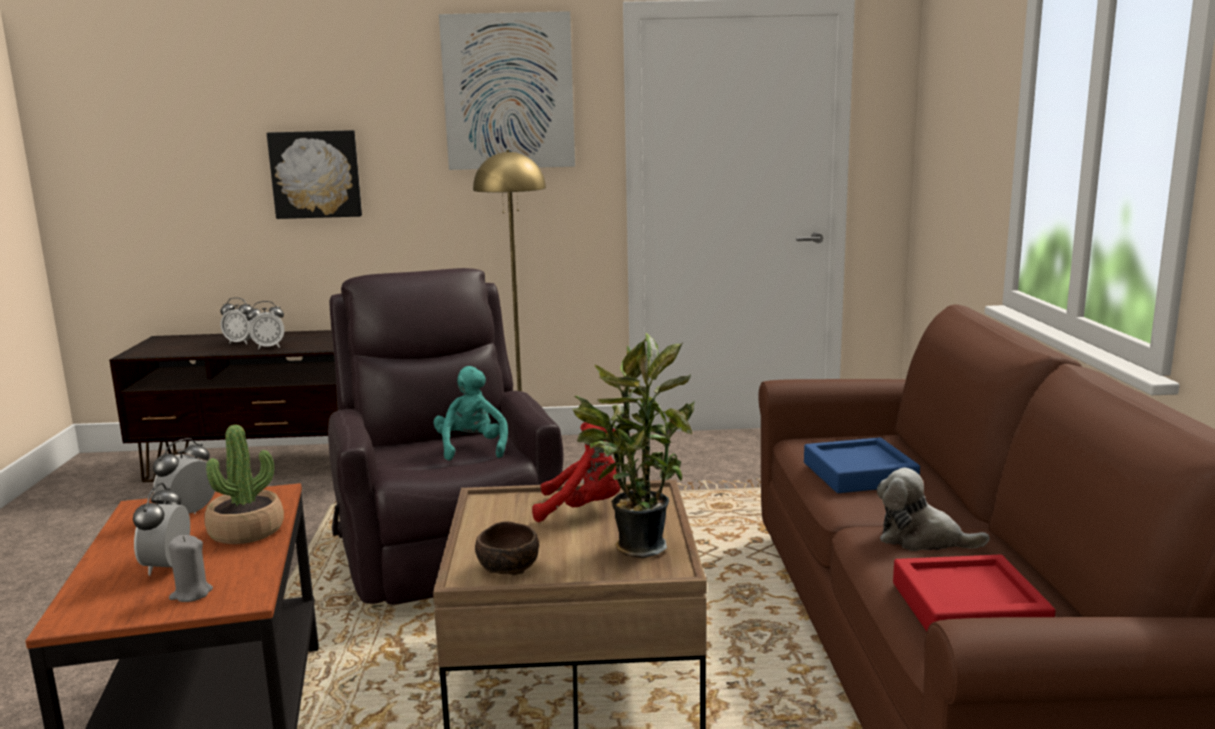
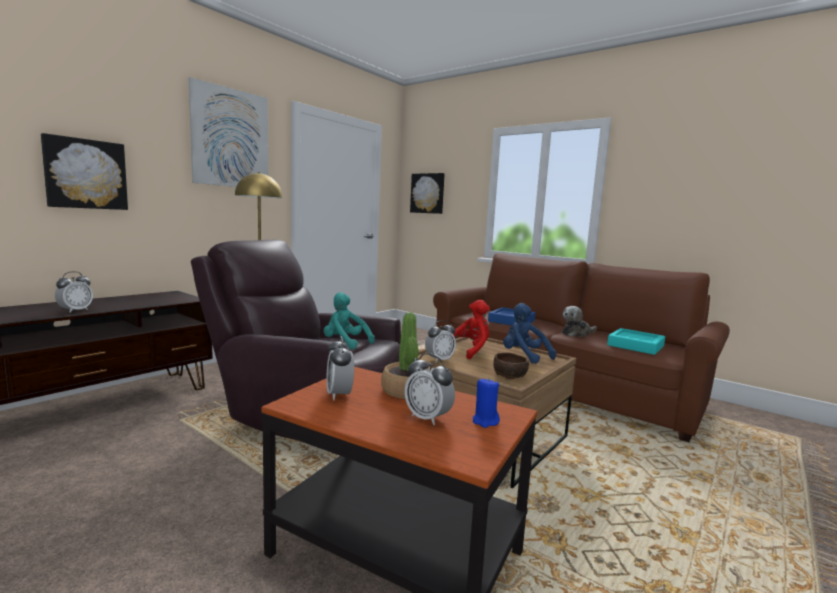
camera: 50 degrees left, 5 degrees down
grey candle [168,535,213,602] -> blue candle [473,379,500,428]
alarm clock [220,297,252,344] -> alarm clock moved to [425,320,456,362]
potted plant [573,332,695,558] -> blue plush toy [503,303,556,364]
red tray [893,554,1056,631] -> turquoise tray [607,328,665,355]
none -> picture [410,173,445,214]

